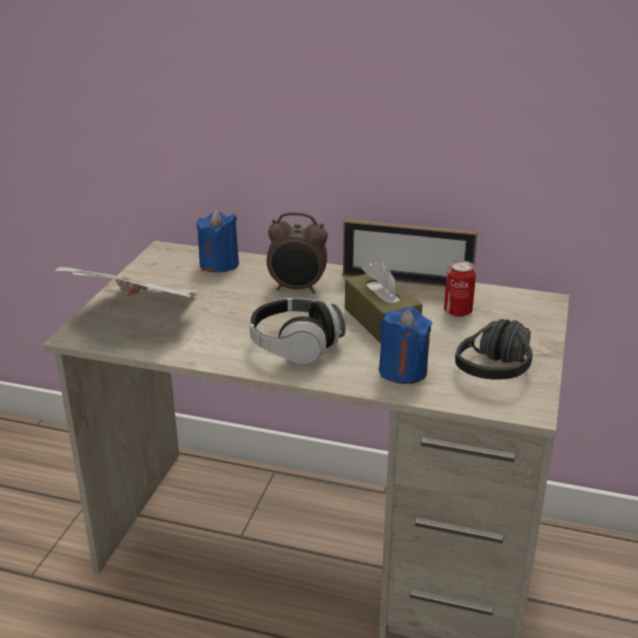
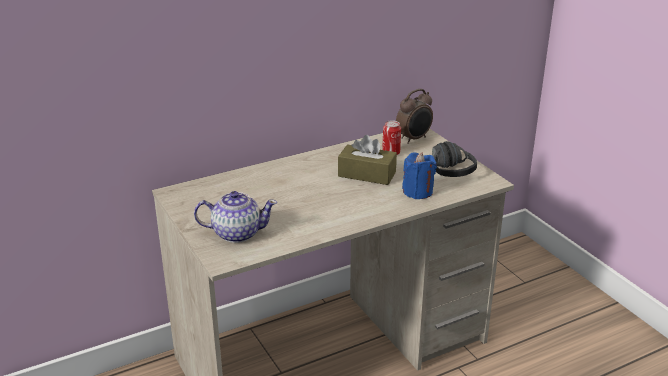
camera: 45 degrees left, 0 degrees up
newspaper [55,267,197,298] -> teapot [194,191,277,243]
blue candle [197,210,239,273] -> none
headphones [249,298,346,364] -> none
alarm clock [267,212,328,293] -> alarm clock moved to [396,89,433,144]
picture frame [343,219,477,287] -> none

